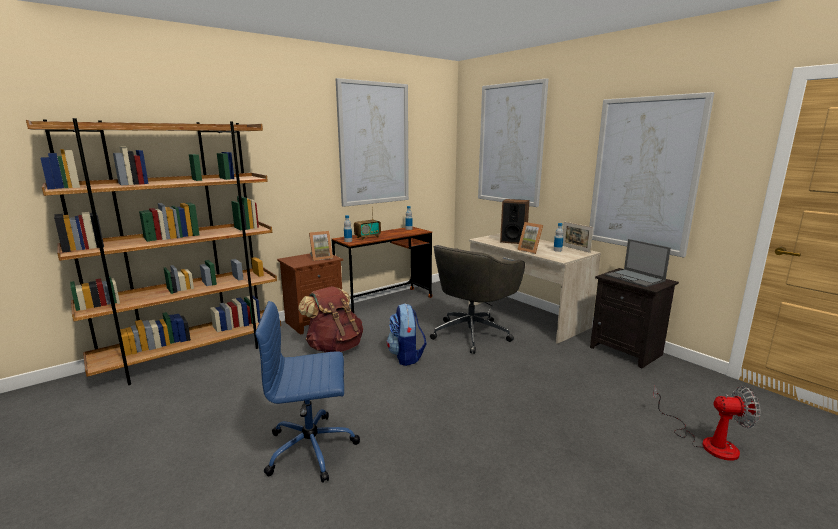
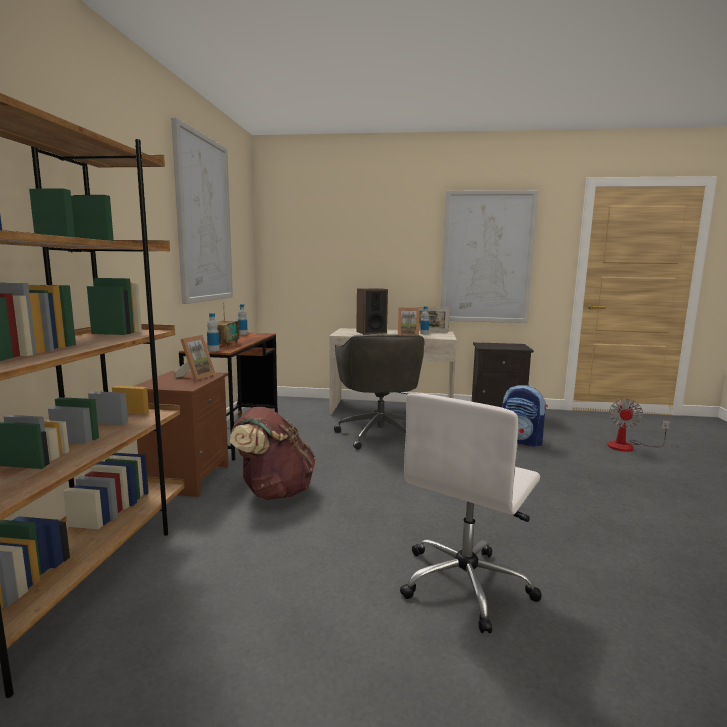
camera: 45 degrees left, 5 degrees down
blue office chair [255,301,360,483] -> white office chair [400,393,542,633]
backpack [387,303,427,366] -> backpack moved to [502,385,548,447]
picture [478,78,549,207] -> none
laptop [605,239,671,287] -> none
fan [653,386,761,461] -> fan turned 150 degrees clockwise [607,399,670,452]

